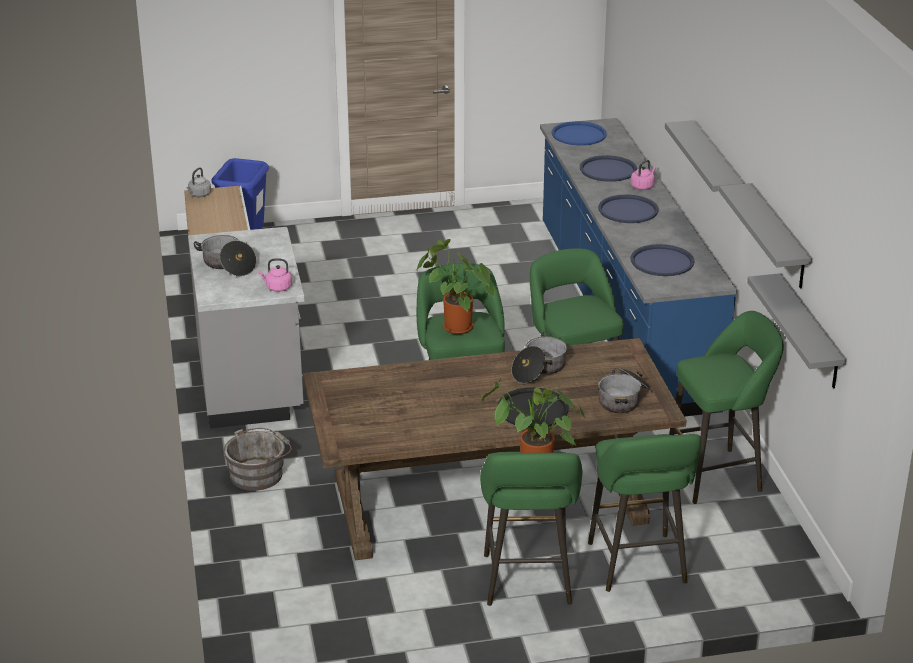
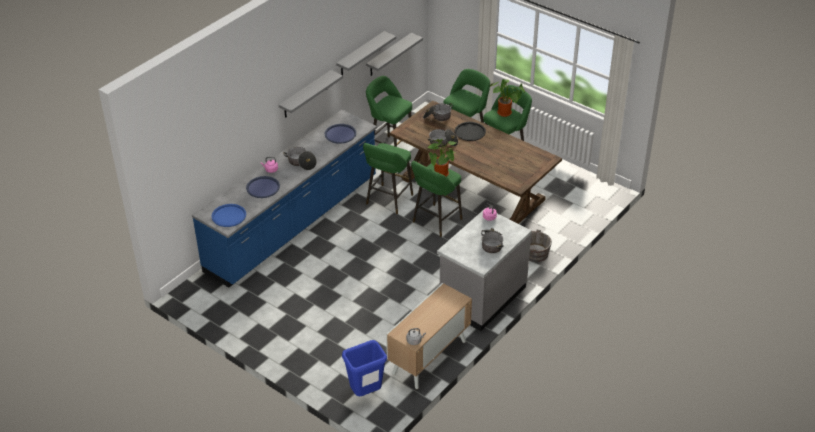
camera: 130 degrees left, 10 degrees up
blue tray [598,195,659,223] -> cooking pot [283,147,317,170]

